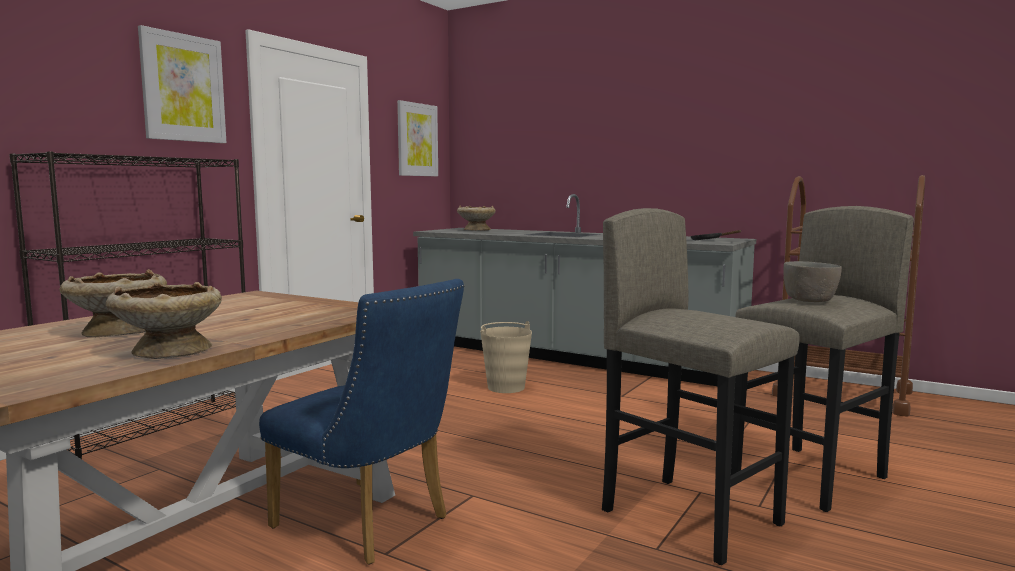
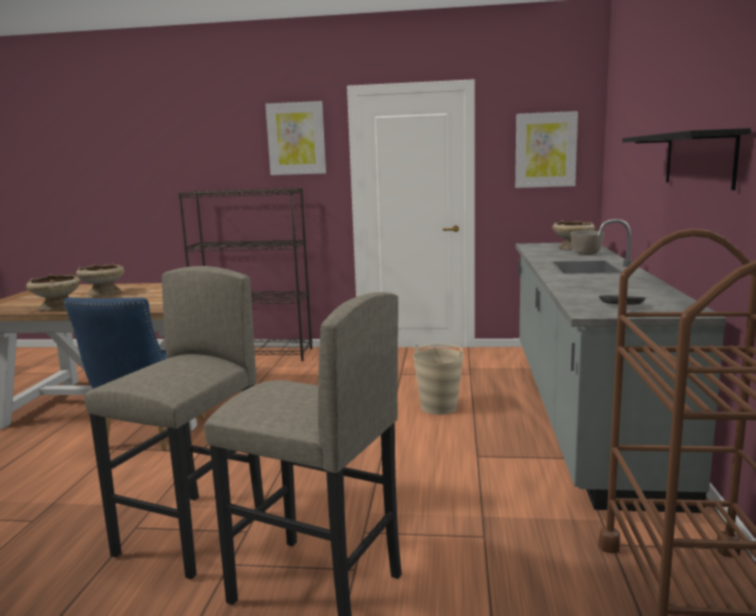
camera: 65 degrees right, 5 degrees up
grey bowl [784,261,842,302] -> grey bowl moved to [570,230,604,255]
none -> black shelf [622,128,751,190]

